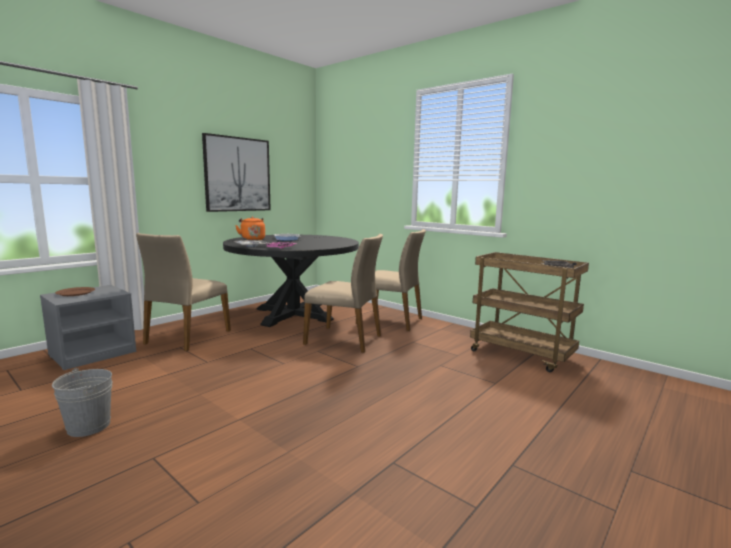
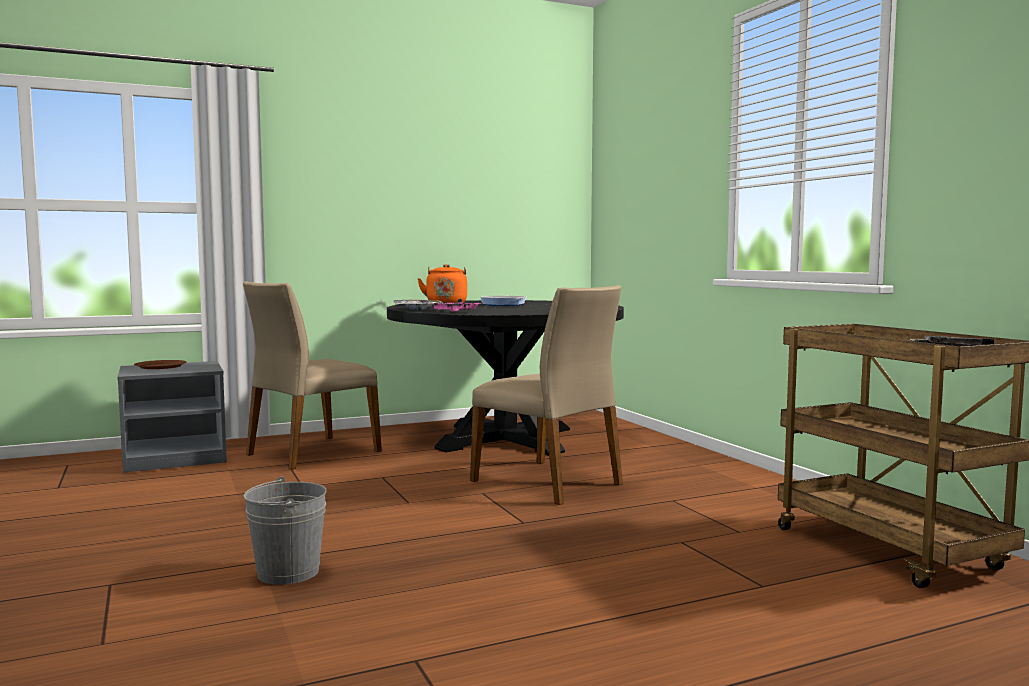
camera: 25 degrees right, 5 degrees down
grey bucket [52,368,112,437] -> grey bucket moved to [243,476,327,585]
picture [202,133,271,212] -> none
beige chair [356,229,426,331] -> none

